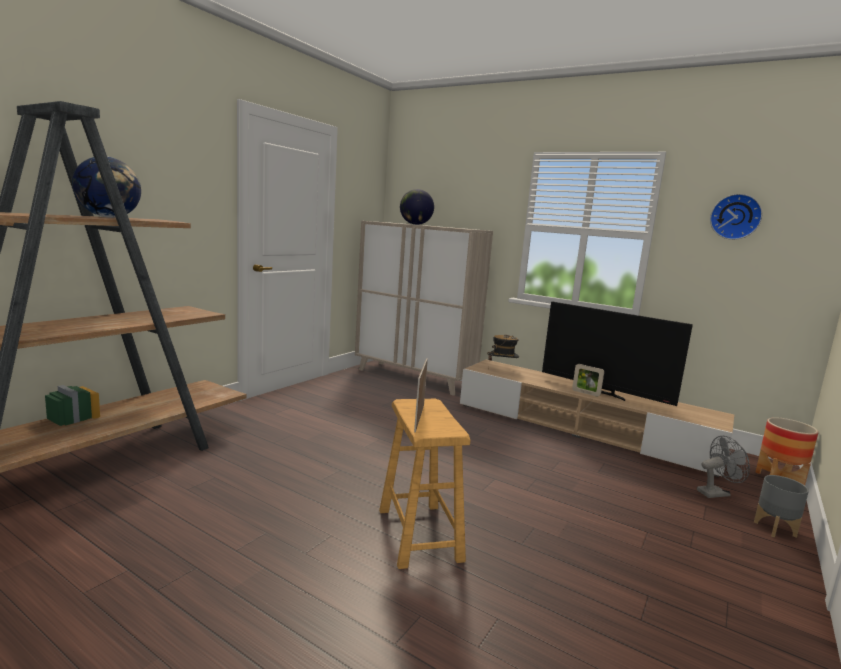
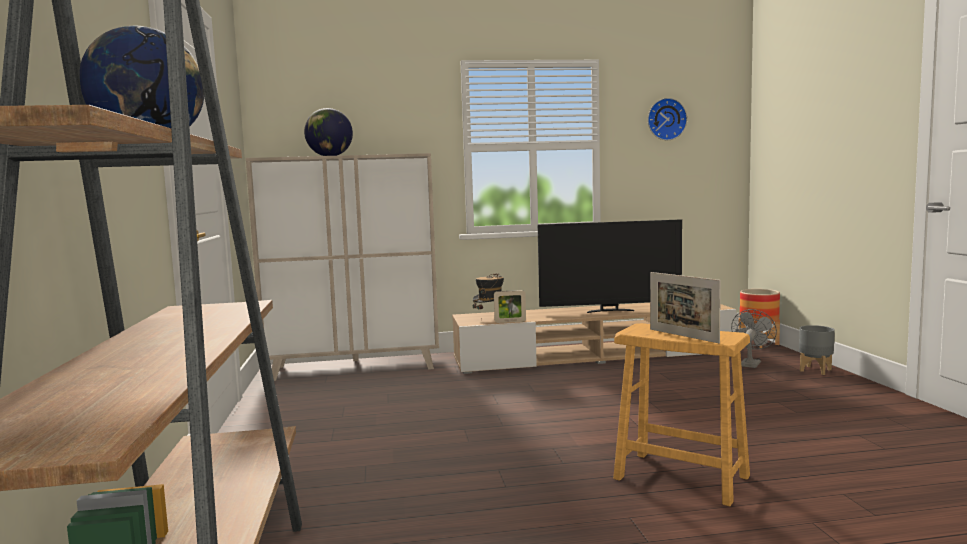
camera: 40 degrees left, 5 degrees down
picture frame [572,364,604,397] -> picture frame moved to [494,290,526,323]

